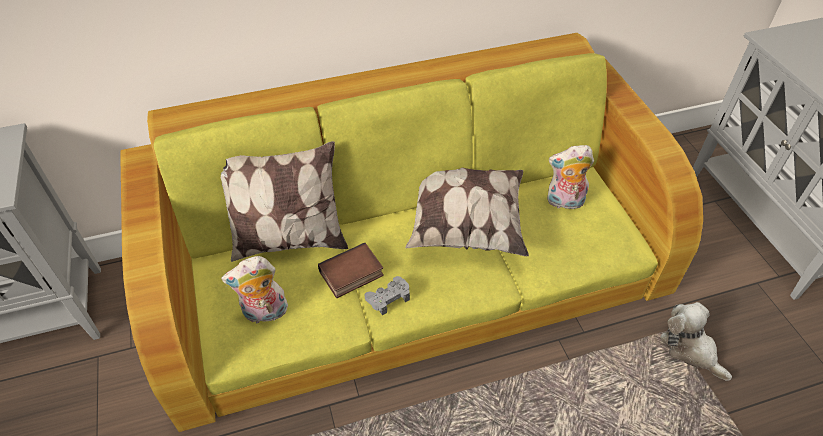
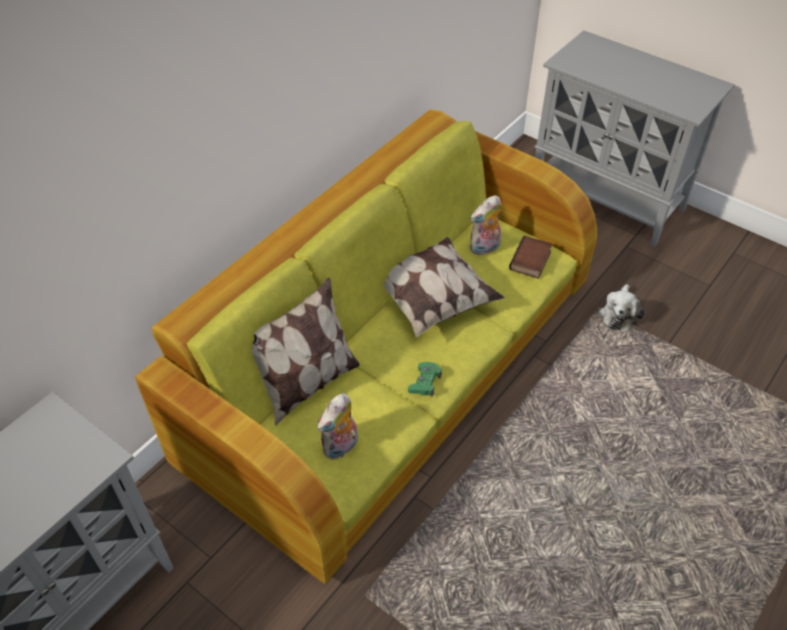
camera: 35 degrees left, 0 degrees up
book [318,243,384,298] -> book moved to [509,236,553,279]
grey game controller [364,276,410,316] -> green game controller [408,362,442,397]
plush toy [660,302,732,381] -> plush toy turned 90 degrees counterclockwise [599,284,645,332]

